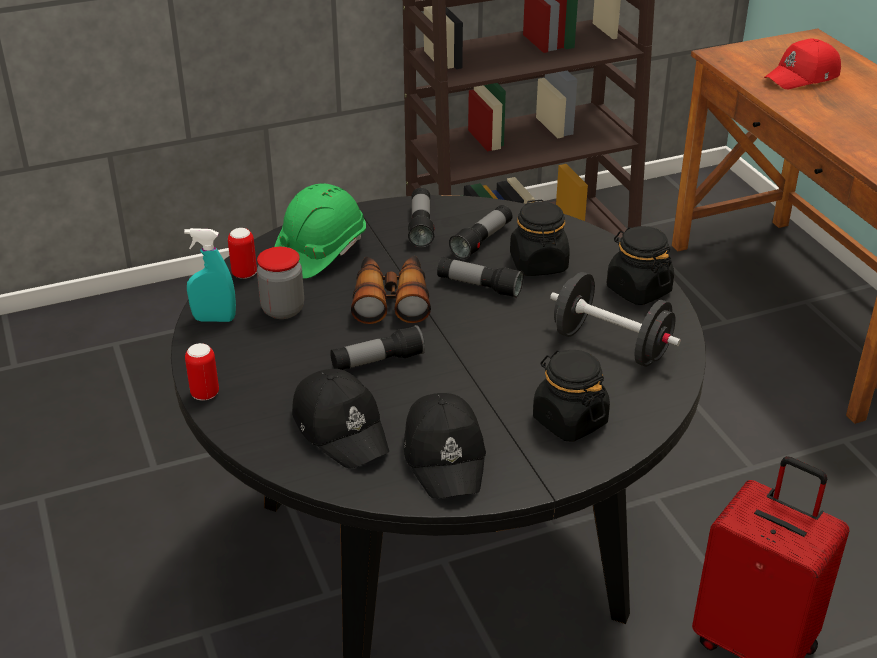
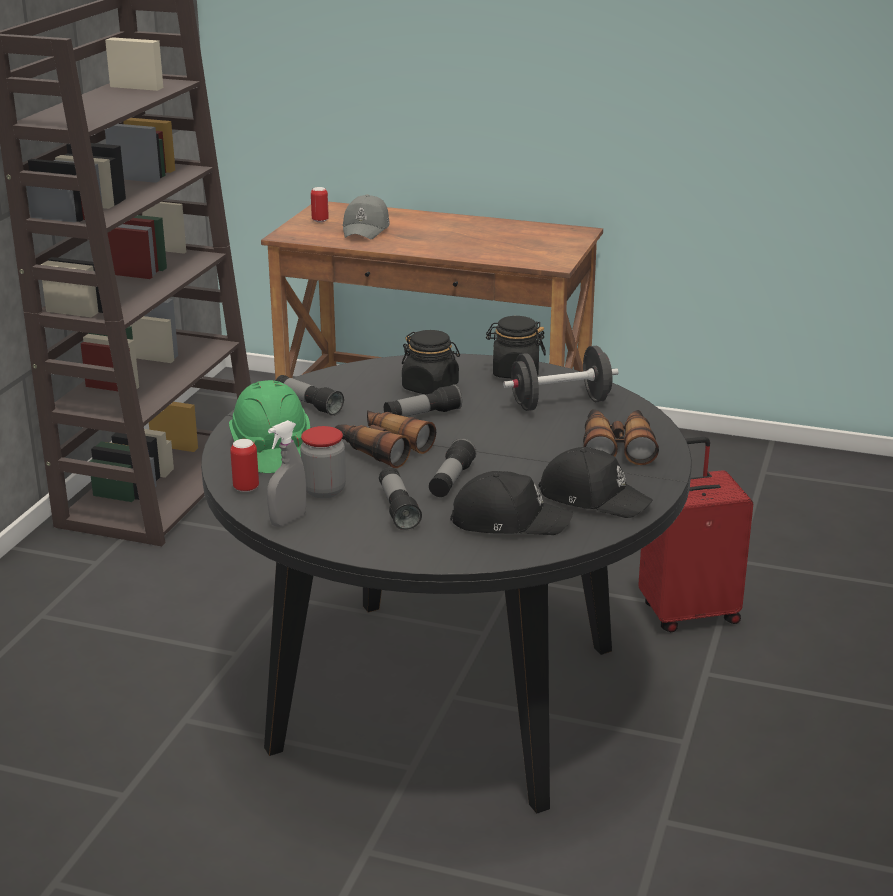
camera: 50 degrees left, 10 degrees down
turquoise spray bottle [184,228,236,322] -> grey spray bottle [267,420,306,527]
can [185,343,219,401] -> can moved to [311,187,329,222]
flashlight [449,205,513,260] -> flashlight moved to [379,468,422,531]
black jar [533,350,610,442] -> binoculars [583,409,659,465]
red cap [764,38,841,90] -> grey cap [343,194,390,239]

